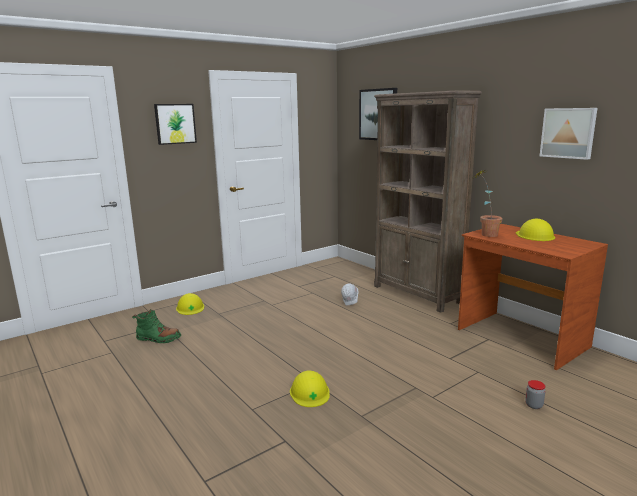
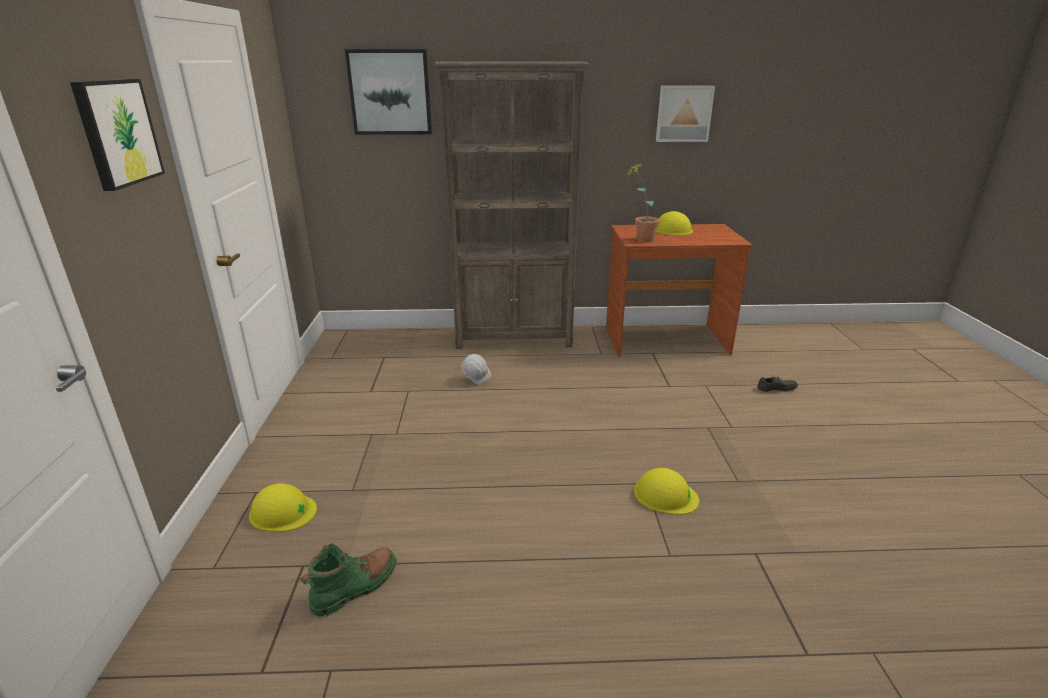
camera: 55 degrees left, 10 degrees up
jar [525,380,545,409] -> grey shoe [758,375,798,392]

